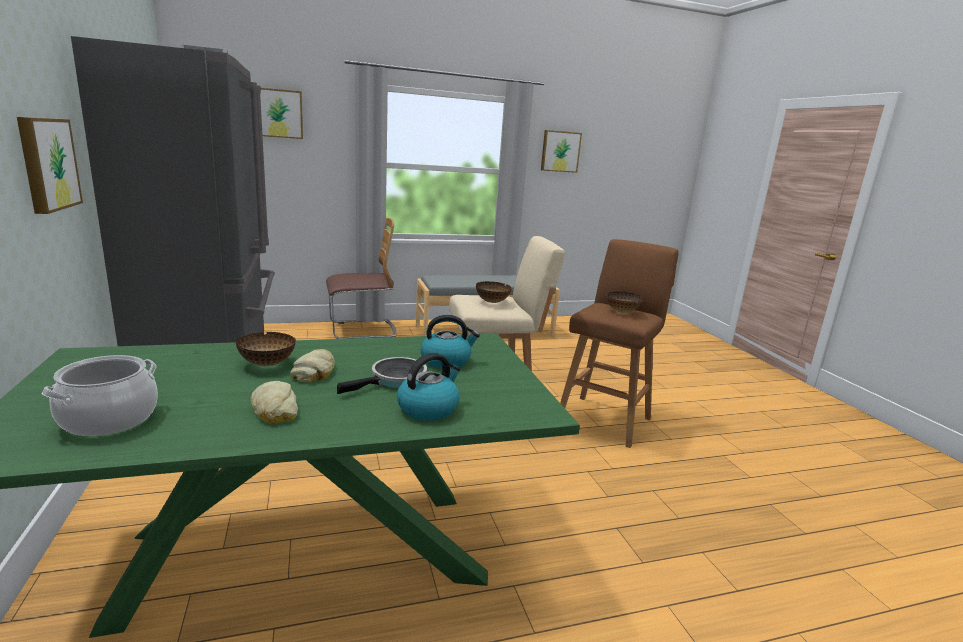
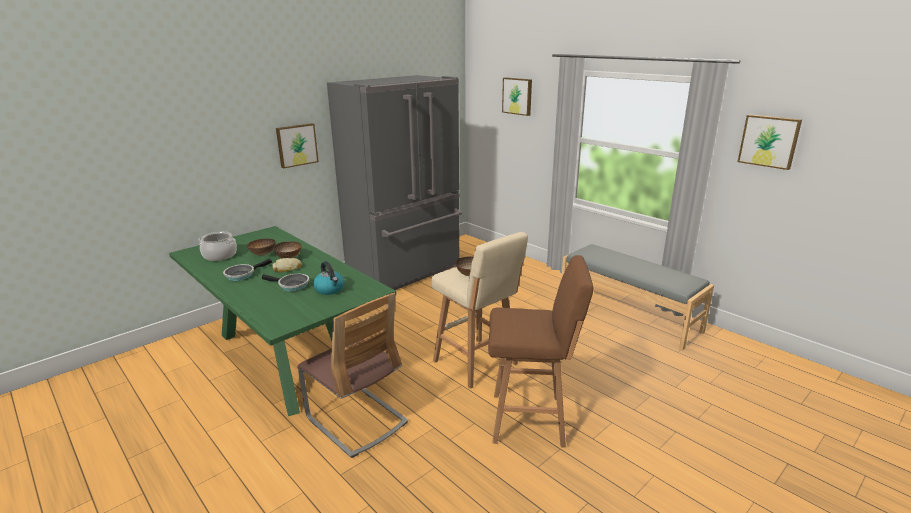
camera: 65 degrees right, 5 degrees up
bread [251,381,298,424] -> frying pan [223,259,272,281]
chair [326,218,396,339] -> chair moved to [297,293,408,458]
kettle [397,353,461,421] -> none
bowl [606,291,643,313] -> bowl moved to [247,238,275,256]

